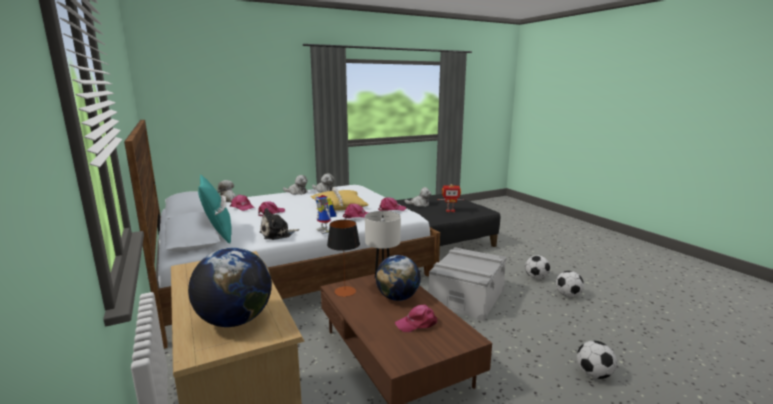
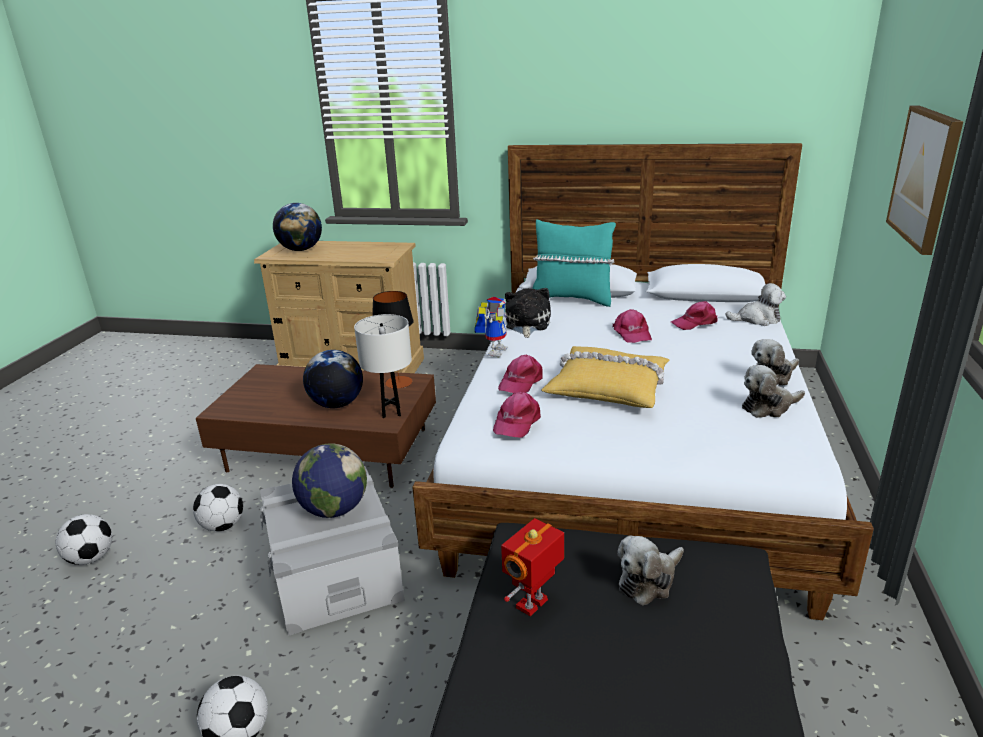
camera: 130 degrees right, 10 degrees up
toy robot [315,195,336,234] -> toy robot turned 105 degrees clockwise [474,297,508,357]
pink cap [395,305,437,332] -> none
football [556,271,584,297] -> football moved to [193,484,243,532]
none -> globe [292,443,367,518]
none -> picture [886,105,963,255]

